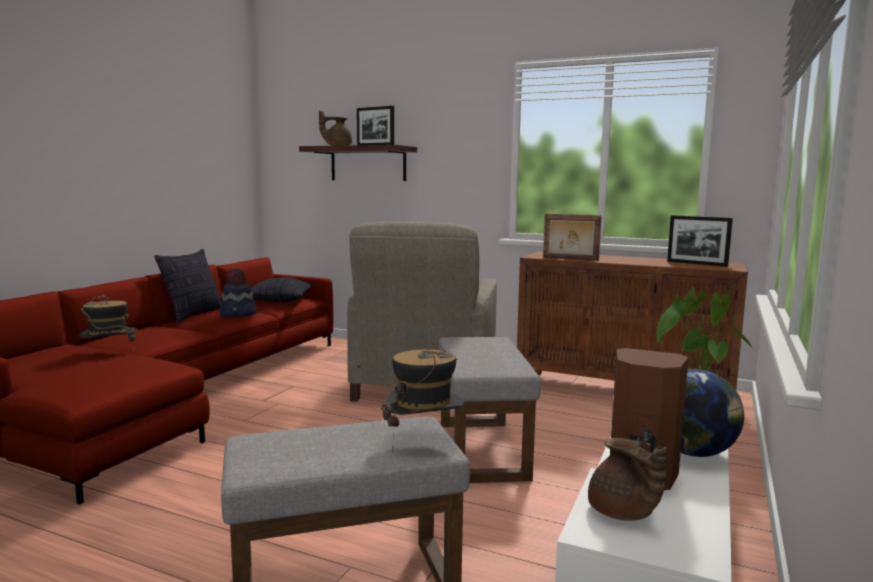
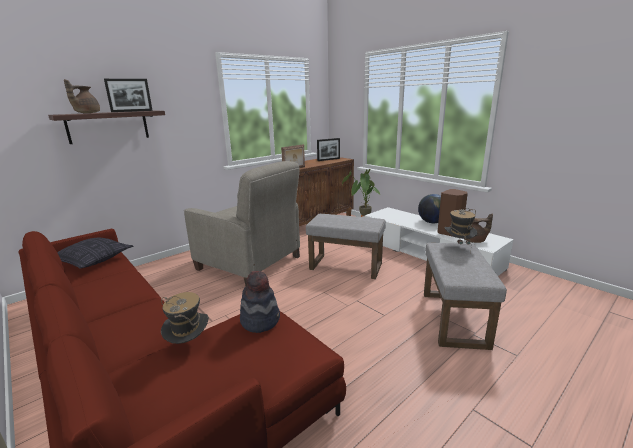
camera: 65 degrees left, 10 degrees up
pillow [154,249,221,323] -> none
hat [220,268,257,317] -> hat moved to [240,270,280,333]

